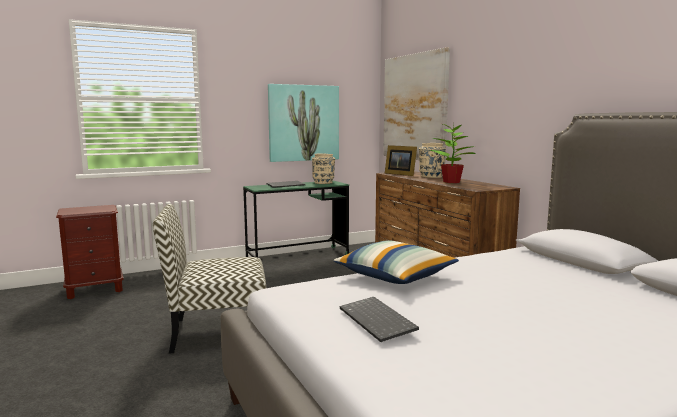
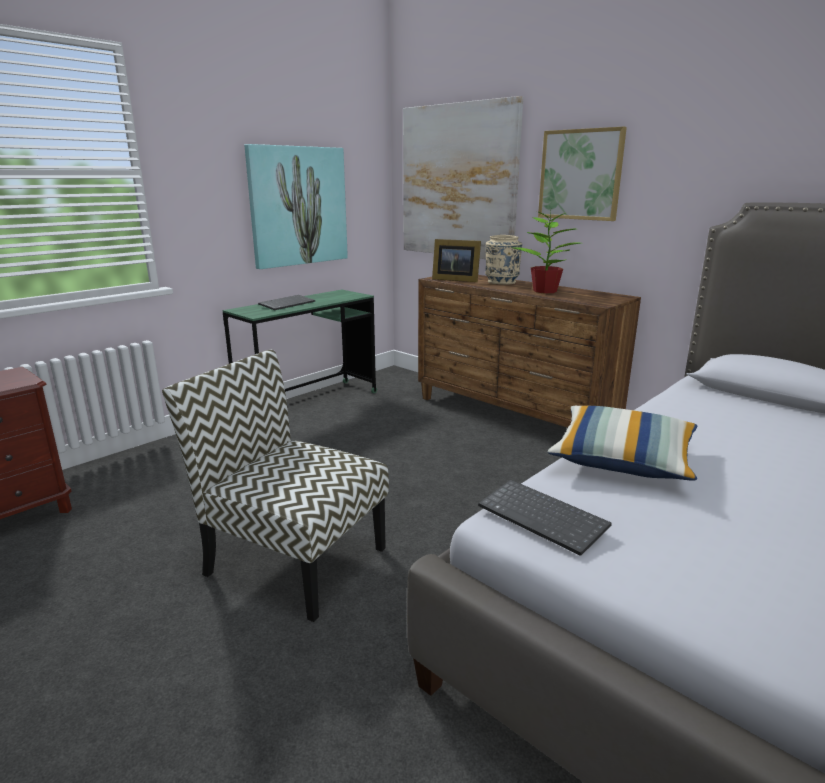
camera: 20 degrees left, 10 degrees up
chair [153,204,266,354] -> chair turned 60 degrees clockwise [162,350,389,622]
beige vase [312,153,335,184] -> none
keyboard [340,297,419,342] -> keyboard moved to [478,480,612,556]
none -> picture [538,127,627,221]

